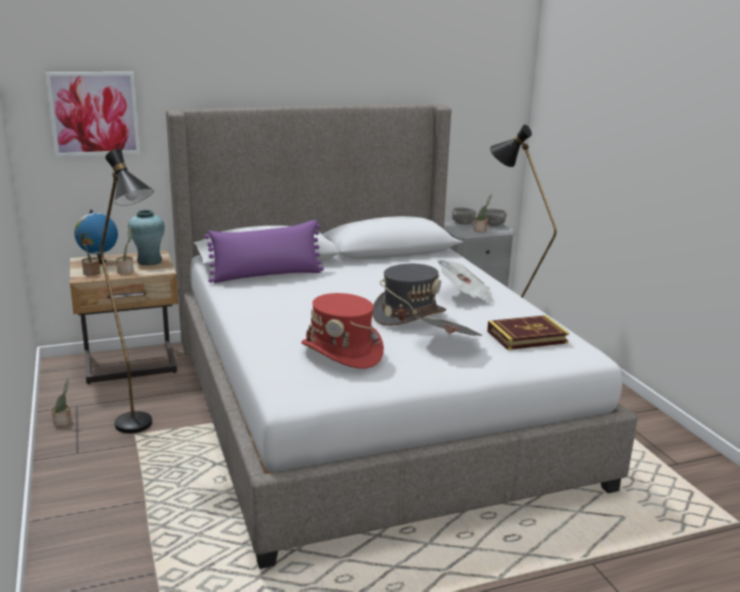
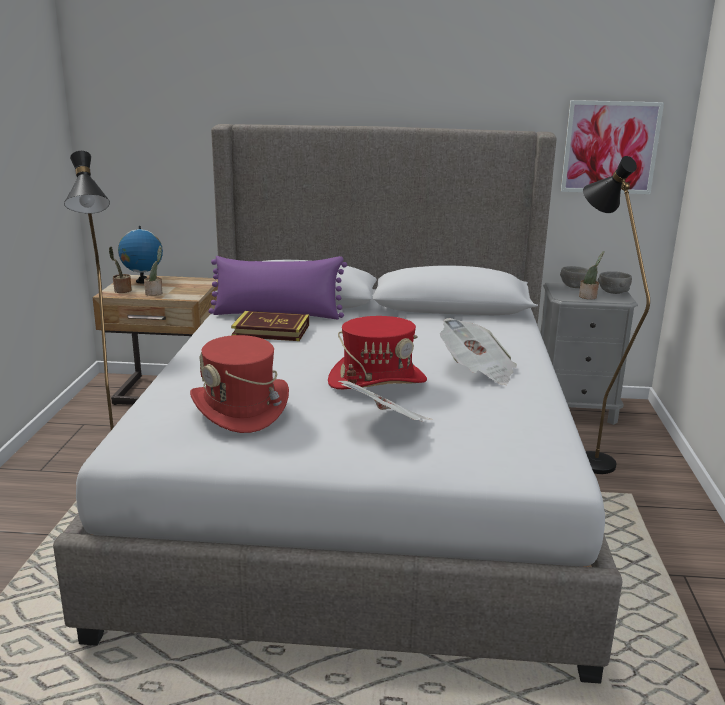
camera: 25 degrees right, 0 degrees up
picture [45,72,140,157] -> picture moved to [561,100,664,194]
potted plant [51,379,71,427] -> none
turquoise vase [128,210,165,265] -> none
grey hat [373,264,446,326] -> red hat [328,316,427,389]
book [487,315,569,350] -> book moved to [231,311,309,341]

